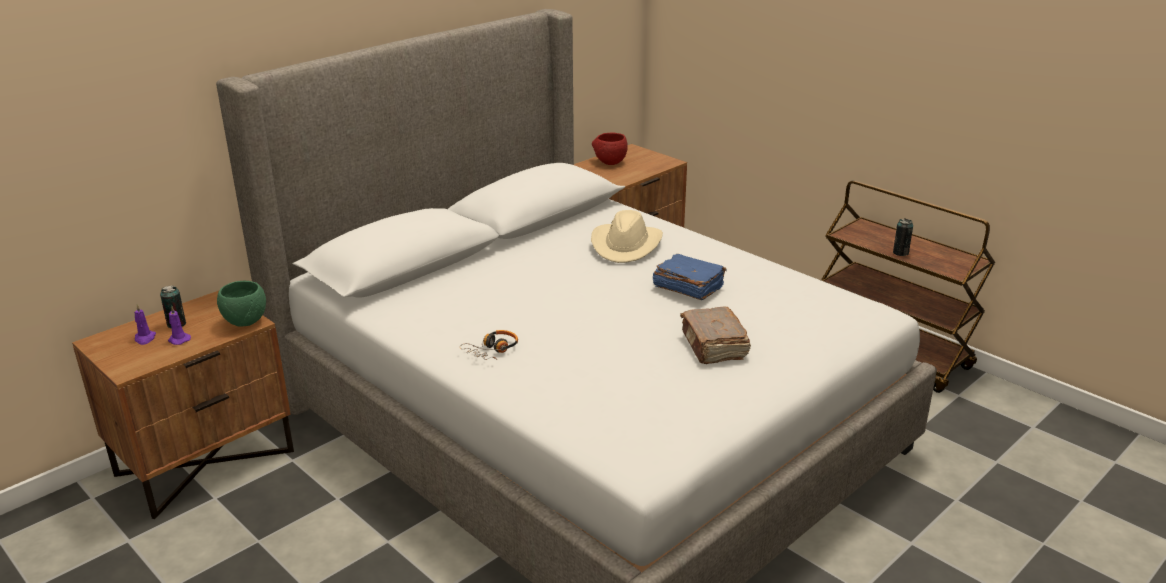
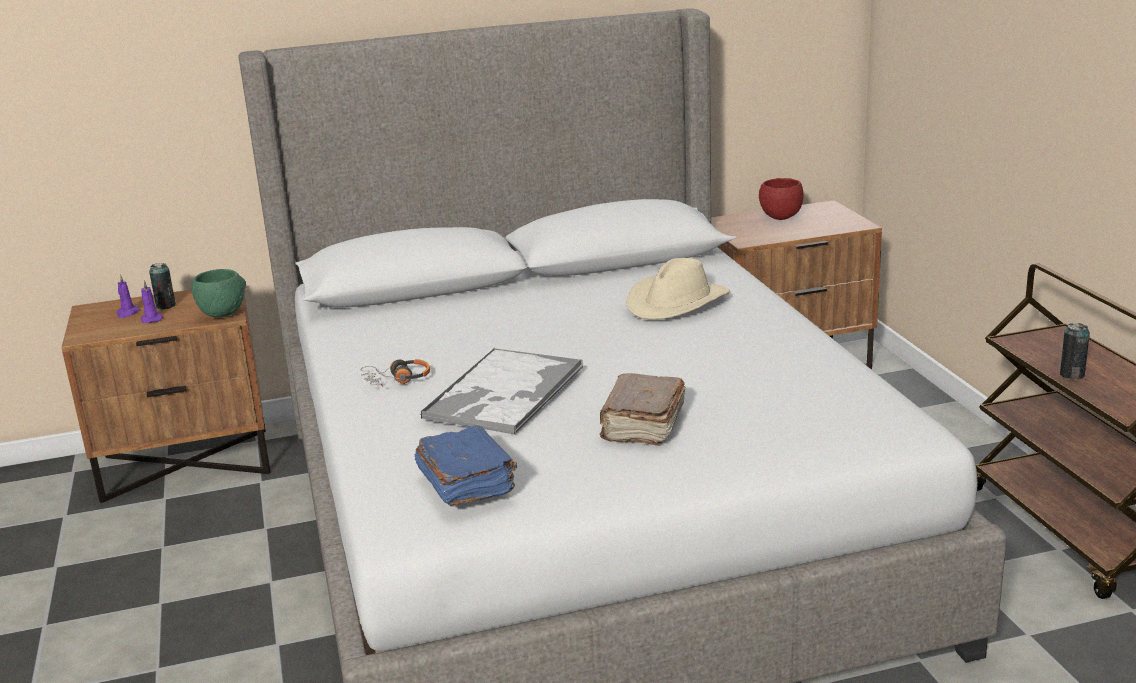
camera: 30 degrees right, 5 degrees down
blue book [653,254,727,300] -> blue book moved to [415,425,517,506]
none -> tray [420,348,584,435]

